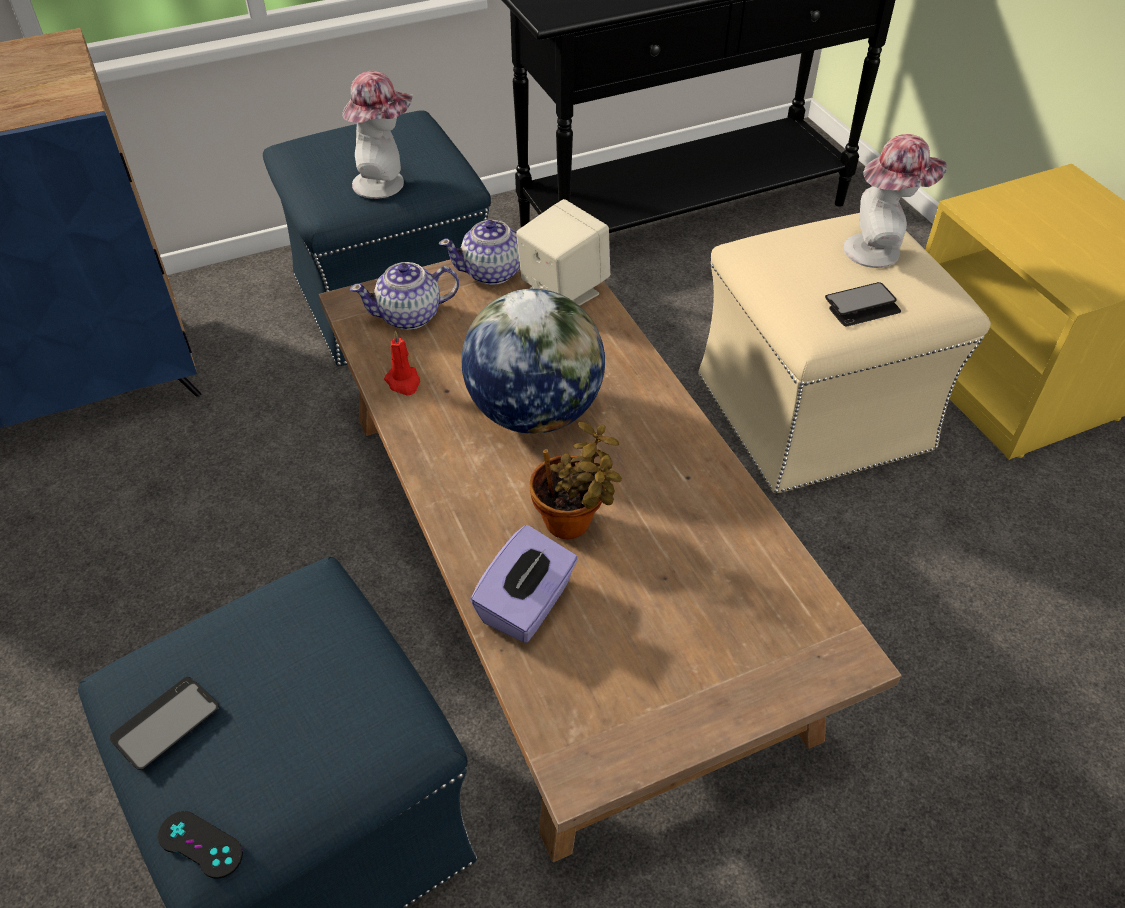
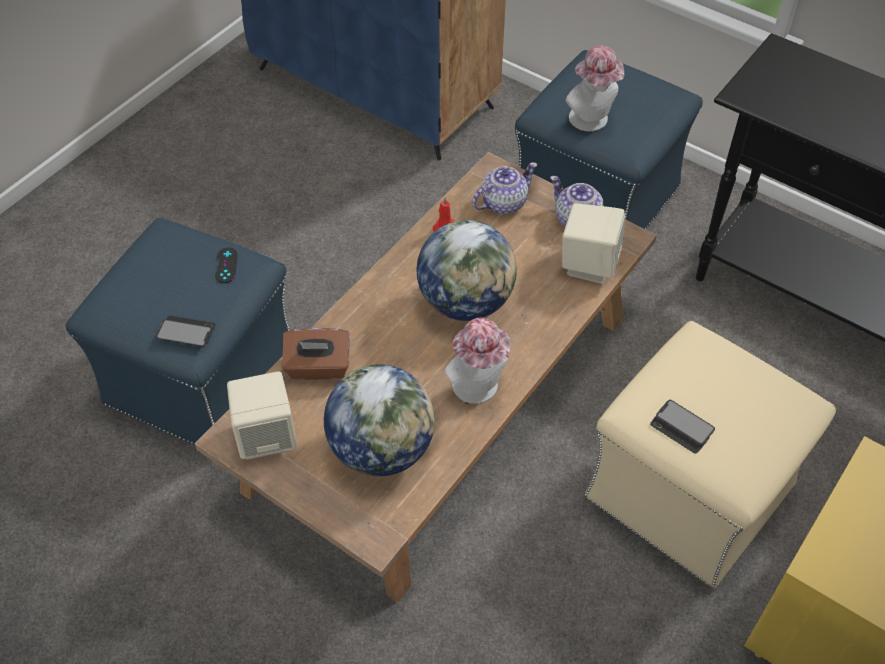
camera: 60 degrees right, 5 degrees up
phone [110,677,219,770] -> phone moved to [156,316,216,347]
black game controller [158,811,243,879] -> black game controller moved to [215,247,238,283]
teapot [350,262,459,330] -> teapot turned 105 degrees clockwise [472,162,538,214]
purple tissue box [470,525,578,643] -> brown tissue box [282,328,350,380]
potted plant [530,422,622,539] -> none
hat [843,134,947,268] -> hat moved to [445,318,510,404]
none -> beige speaker [227,371,297,460]
none -> globe [324,364,435,476]

